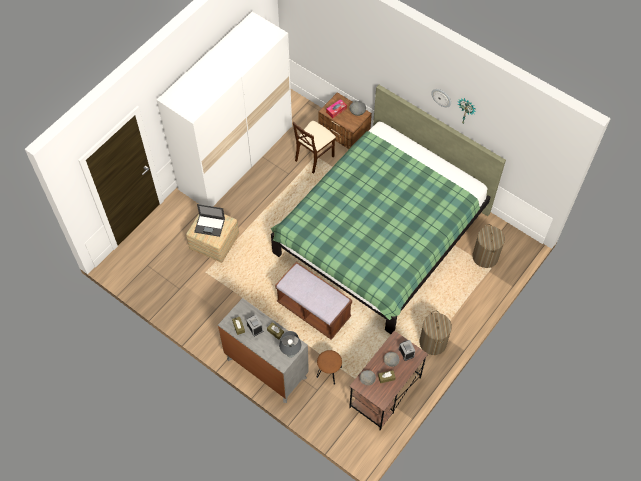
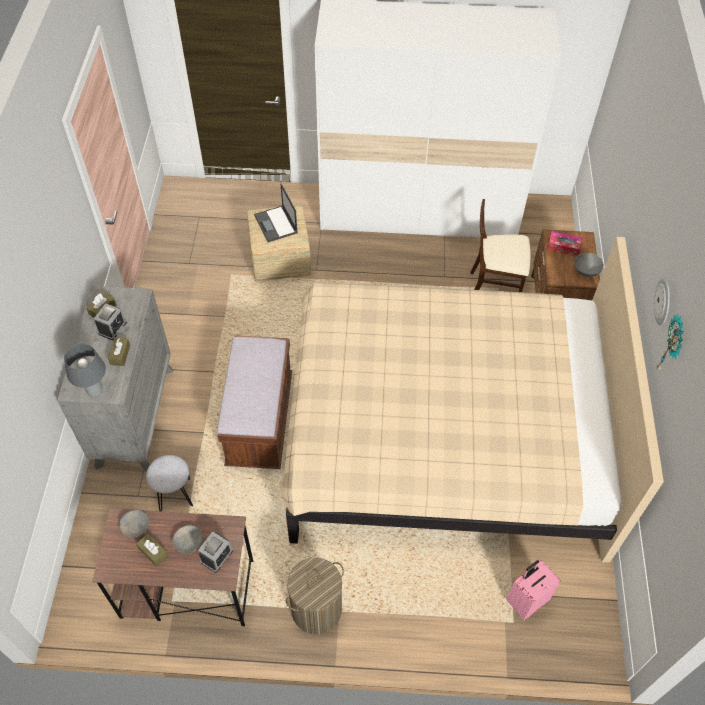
camera: 55 degrees right, 5 degrees down
green bed [271,85,506,334] -> beige bed [280,237,664,563]
brown stool [316,350,342,385] -> grey stool [146,455,193,511]
laundry basket [472,224,505,268] -> pink suitcase [506,560,561,620]

